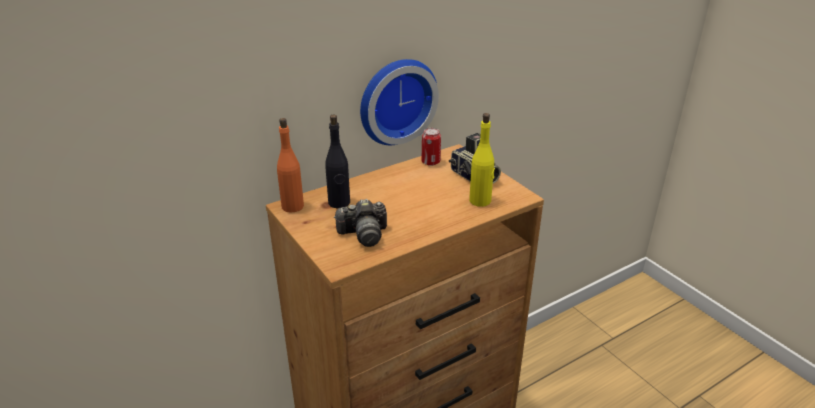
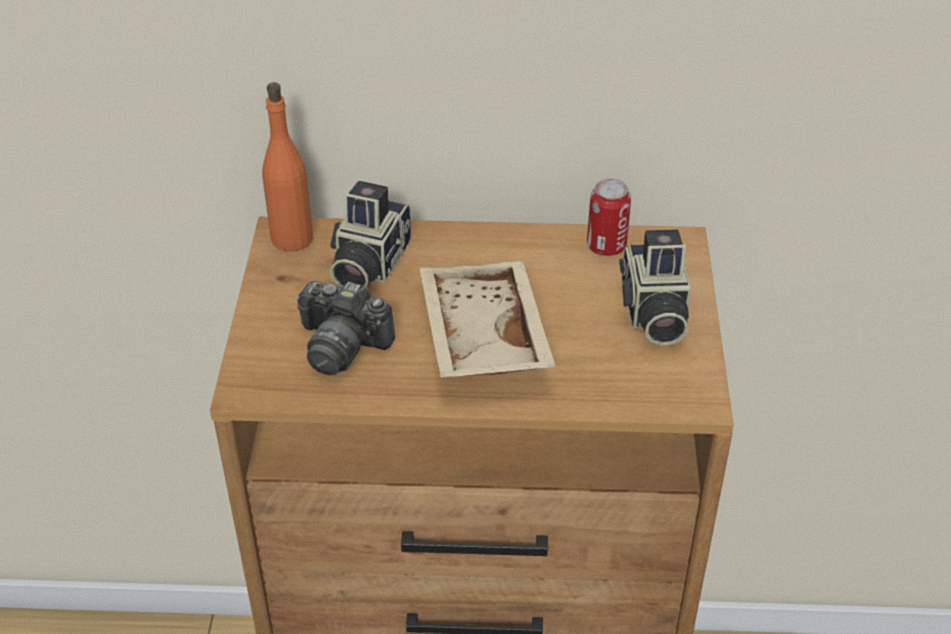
camera: 35 degrees right, 10 degrees up
black bottle [325,115,350,208] -> camera [330,181,411,289]
wall clock [360,59,439,145] -> none
yellow bottle [469,113,495,207] -> none
none -> beige tray [420,261,556,378]

